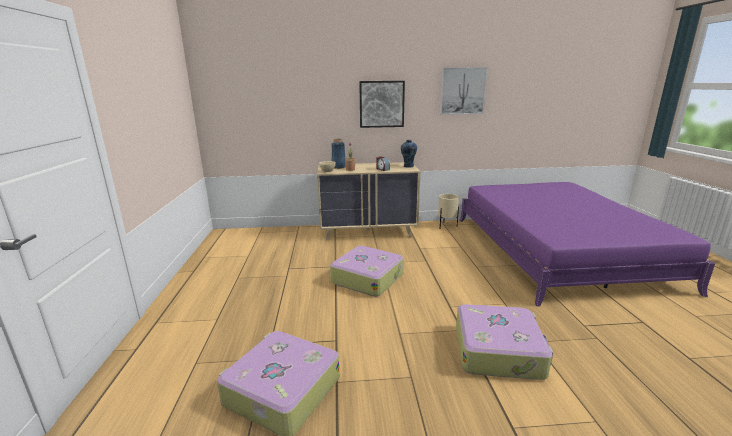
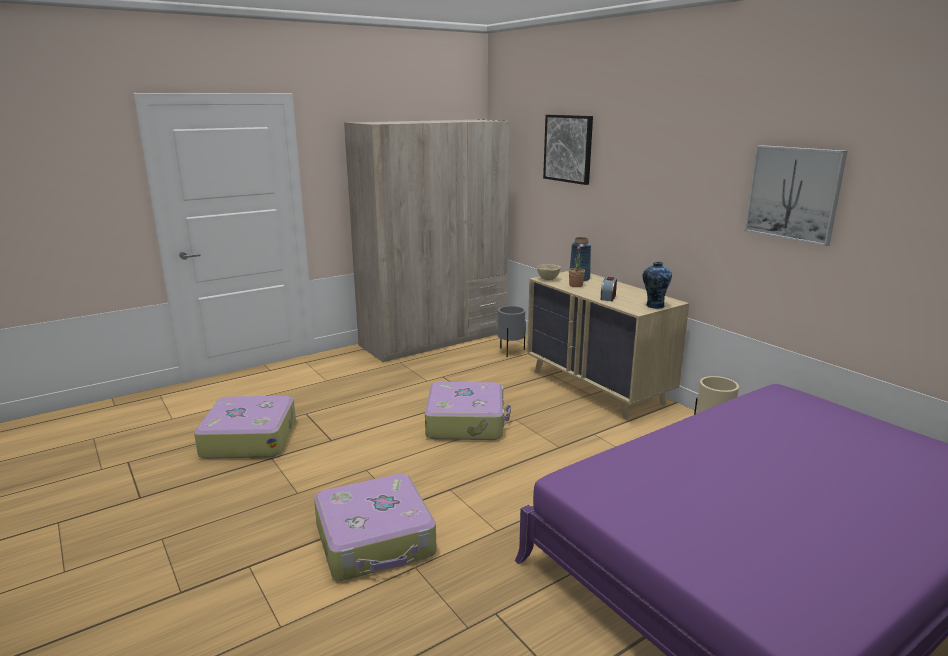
camera: 60 degrees right, 0 degrees up
picture [359,81,405,128] -> picture moved to [543,115,593,185]
none -> beige wardrobe [344,119,510,363]
none -> grey planter [498,306,526,357]

